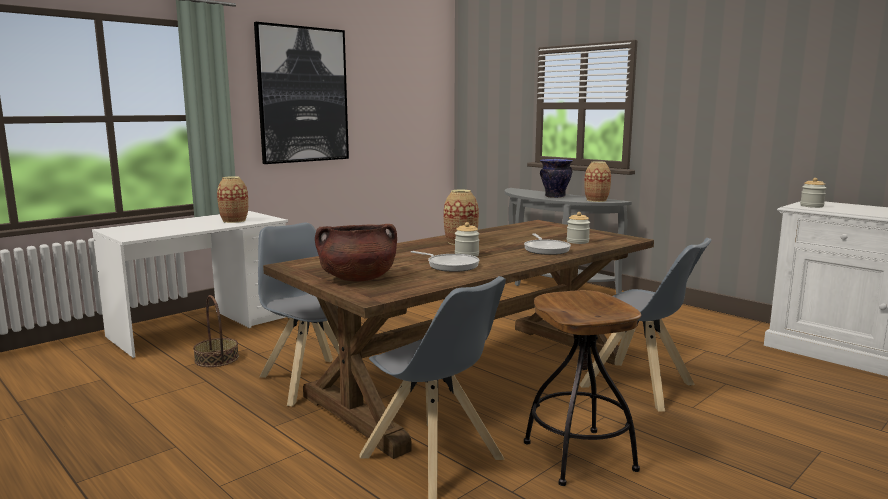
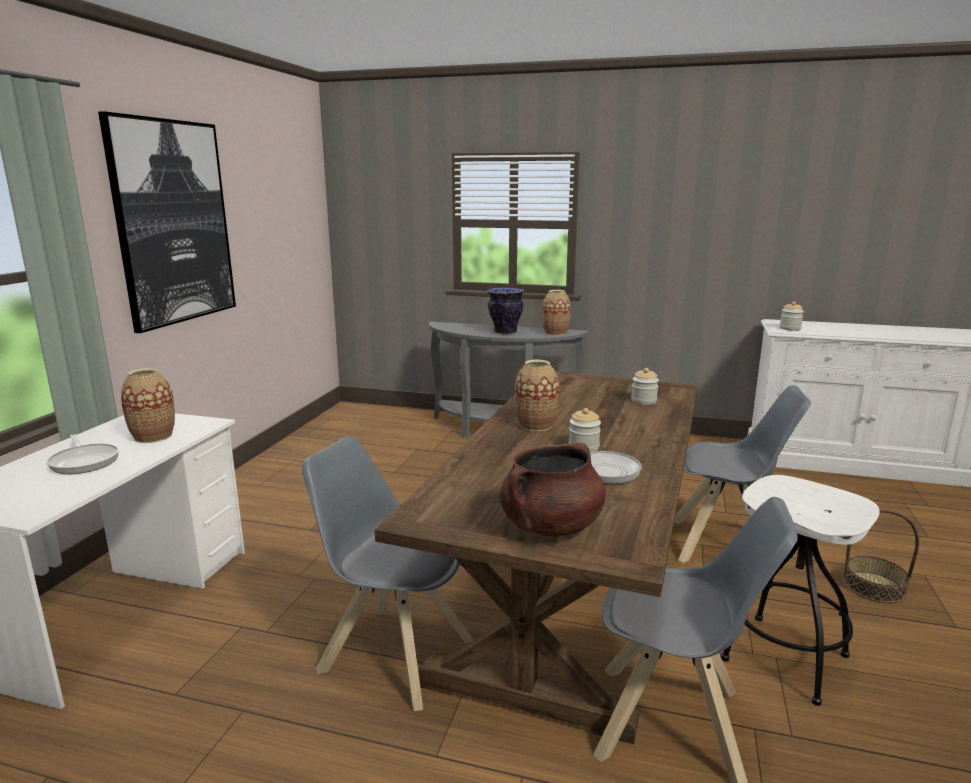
camera: 30 degrees left, 5 degrees up
basket [193,295,239,367] -> basket moved to [843,509,919,603]
frying pan [524,234,571,255] -> frying pan moved to [47,434,119,474]
brown stool [524,290,641,486] -> white stool [721,475,880,706]

